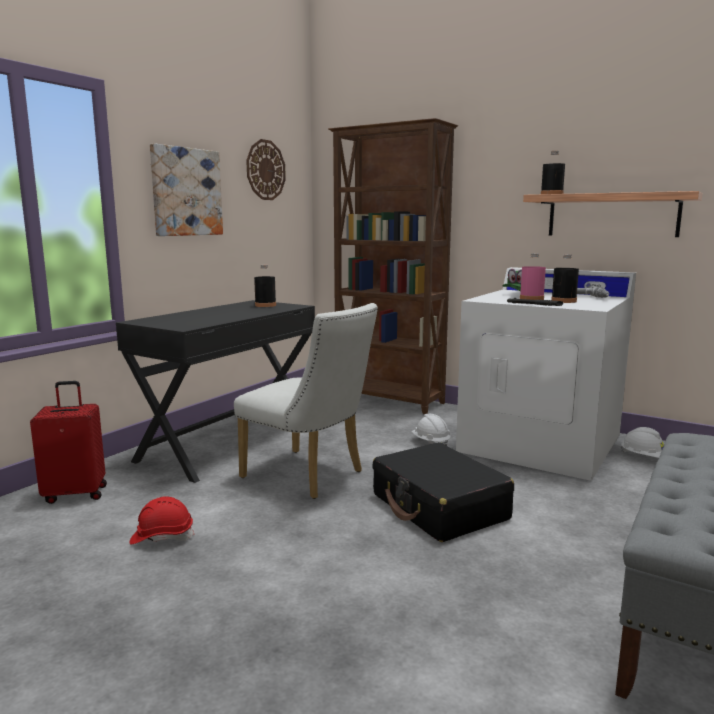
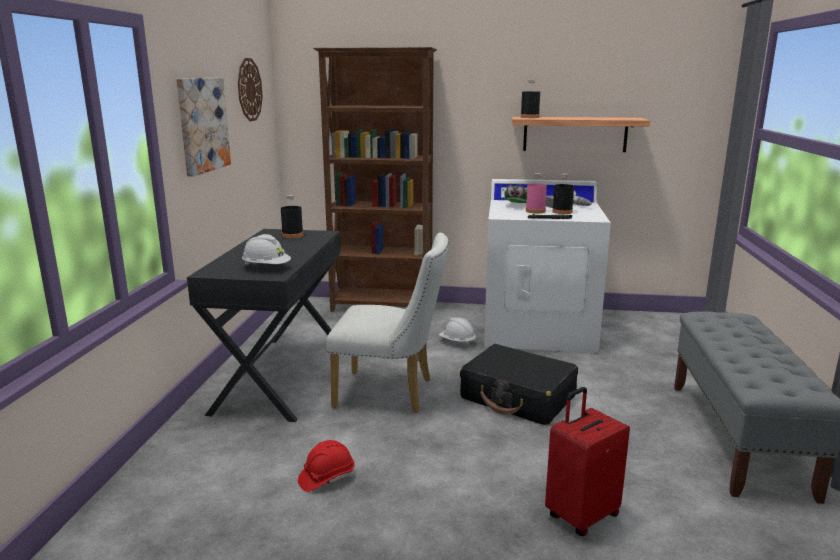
camera: 25 degrees left, 5 degrees up
red suitcase [30,381,107,504] -> red suitcase moved to [545,387,630,536]
white hard hat [620,427,664,458] -> white hard hat moved to [242,234,291,266]

